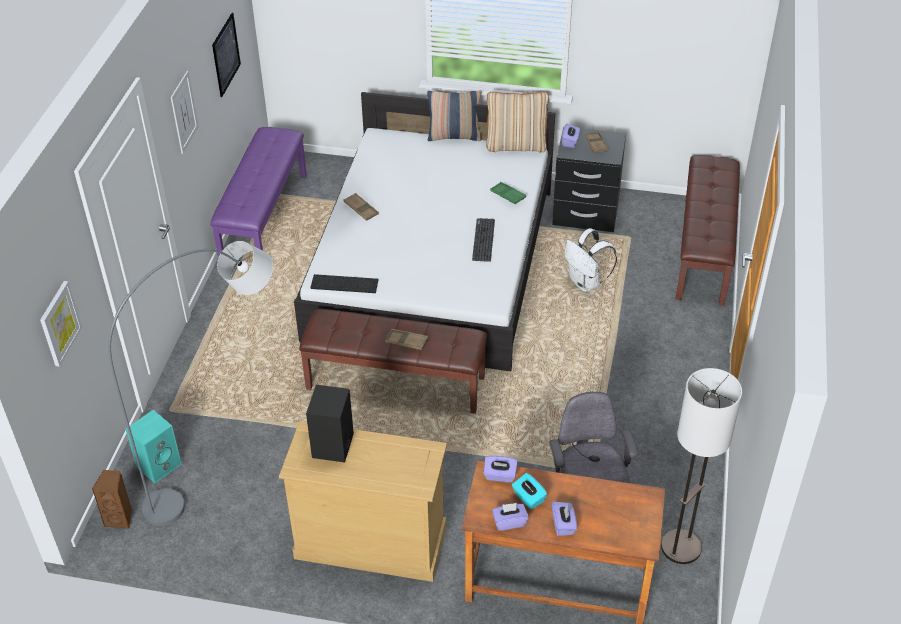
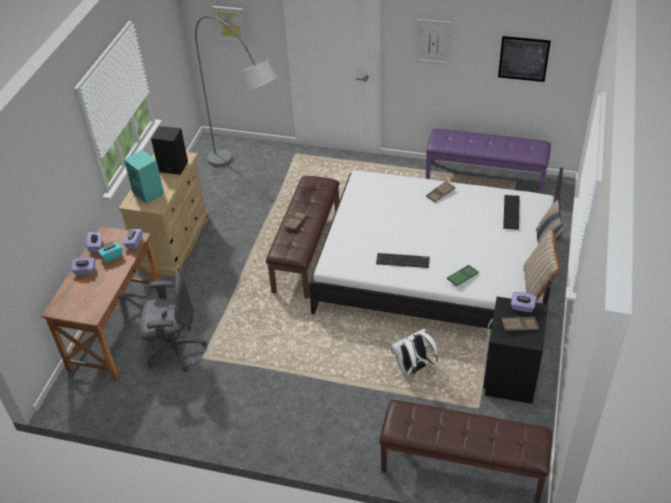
camera: 95 degrees right, 0 degrees up
brown speaker [92,470,132,529] -> none
turquoise speaker [125,410,182,483] -> turquoise speaker moved to [124,150,164,204]
keyboard [310,274,379,293] -> keyboard moved to [503,195,520,230]
floor lamp [661,368,742,564] -> none

